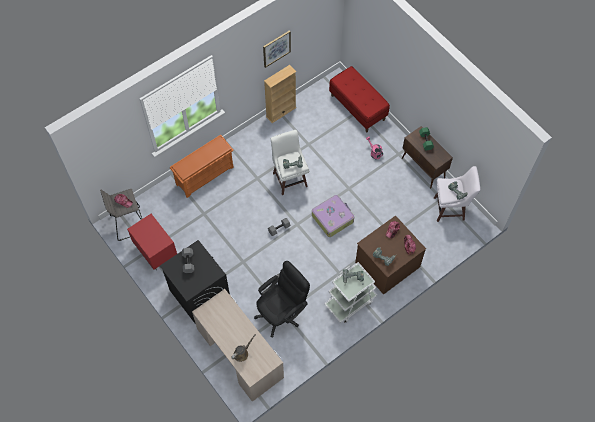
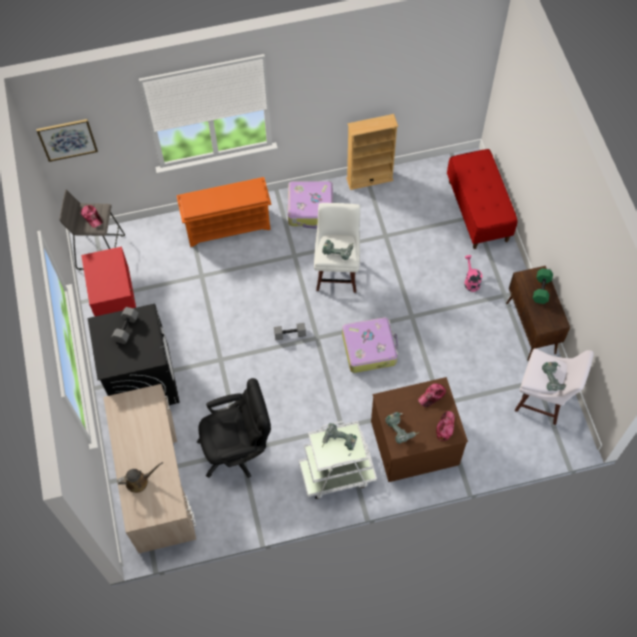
camera: 25 degrees right, 0 degrees up
picture [263,30,291,68] -> picture moved to [36,119,98,162]
none -> suitcase [288,181,333,229]

